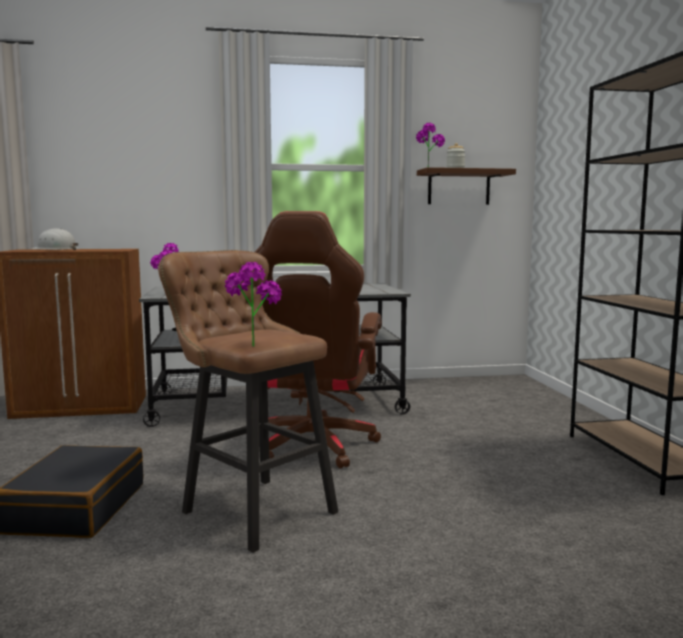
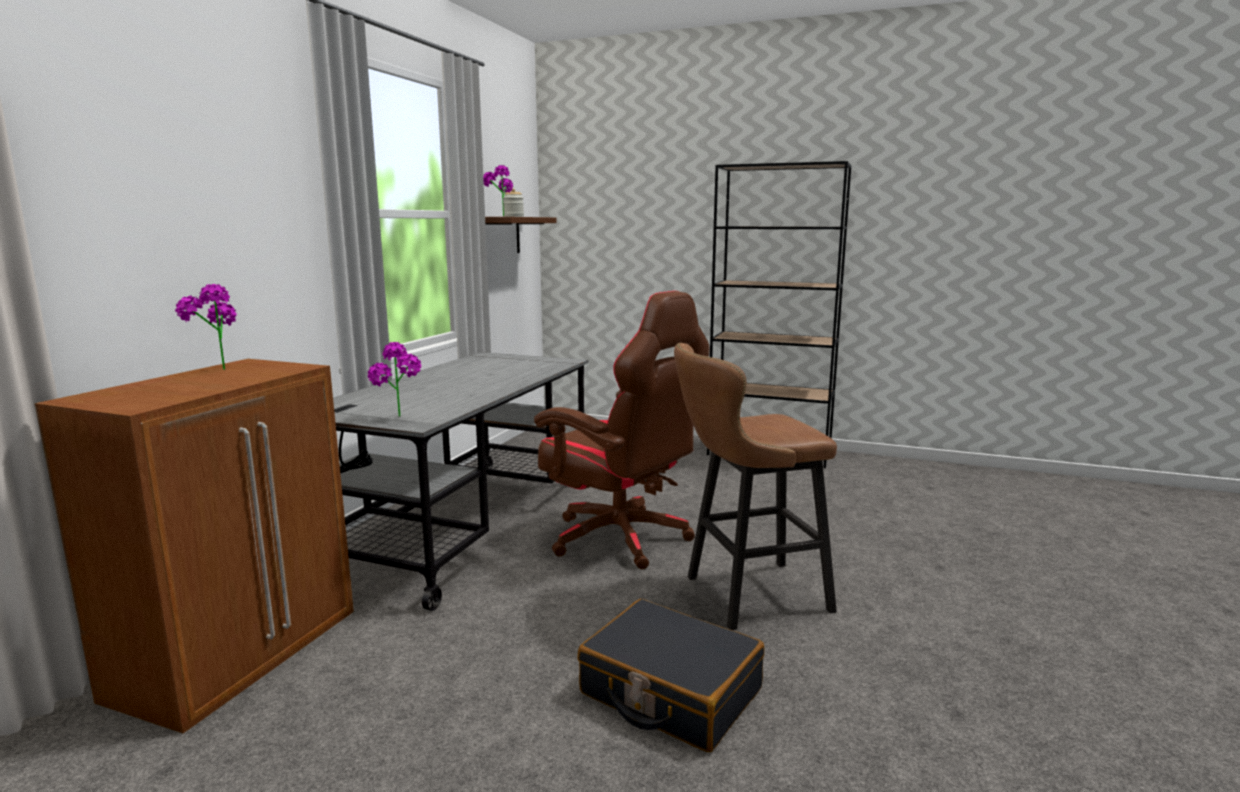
camera: 60 degrees left, 5 degrees up
white hard hat [30,228,78,250] -> none
potted plant [225,262,282,347] -> potted plant moved to [175,284,237,370]

